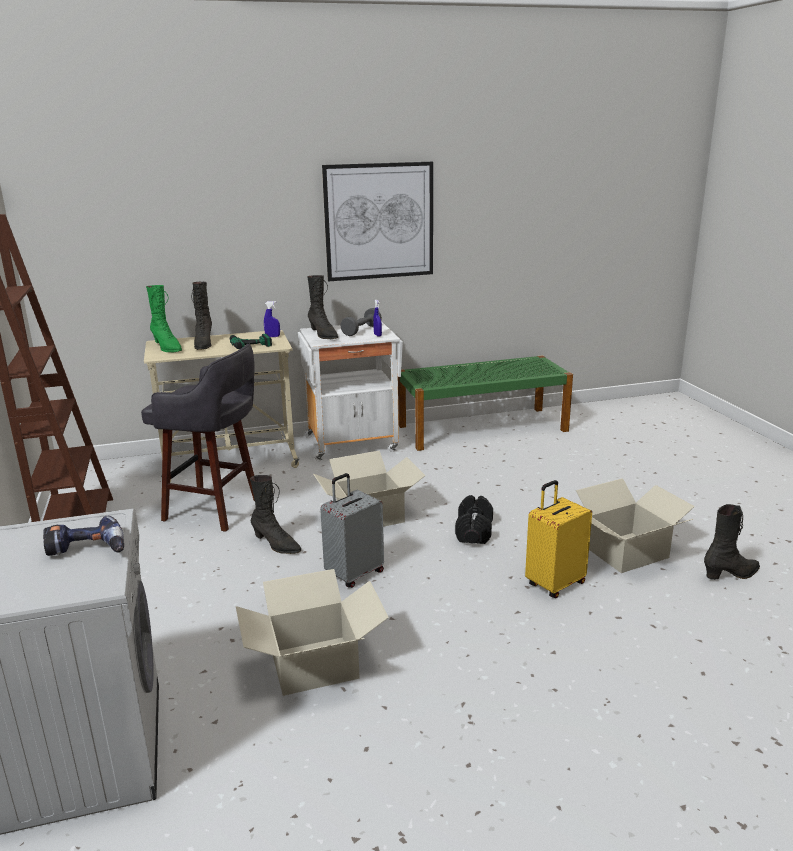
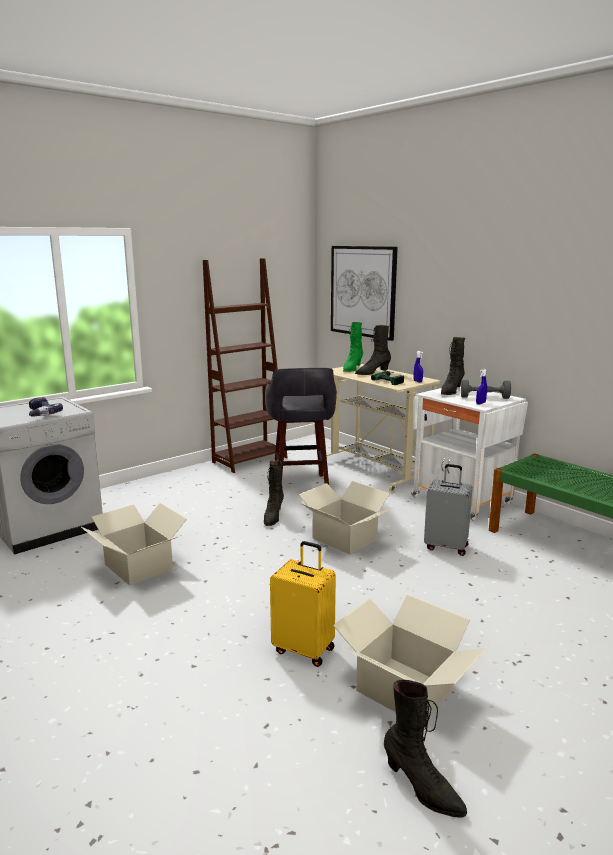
camera: 65 degrees right, 5 degrees down
grey suitcase [320,473,384,588] -> grey suitcase moved to [424,464,473,556]
picture [322,162,433,281] -> picture moved to [331,246,398,341]
black dumbbell [455,495,493,544] -> none

